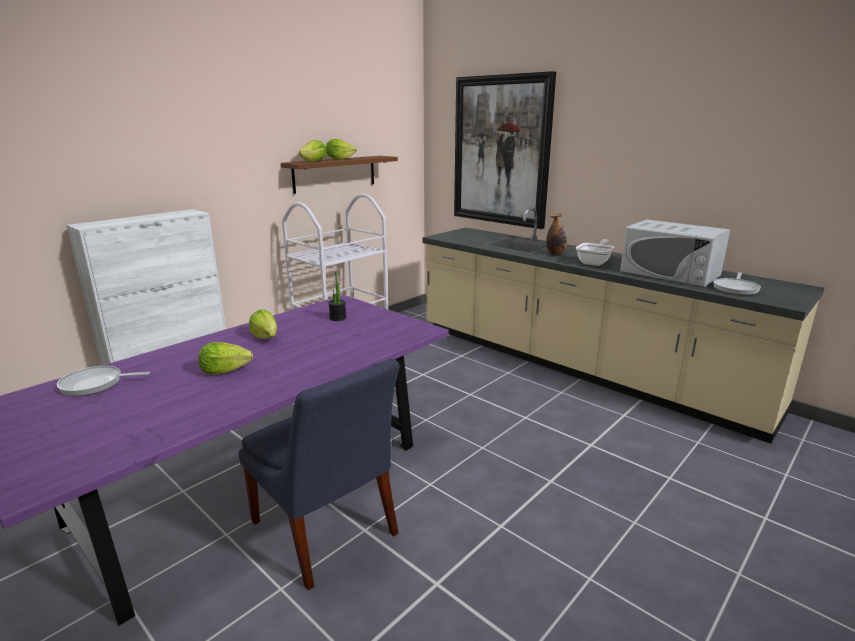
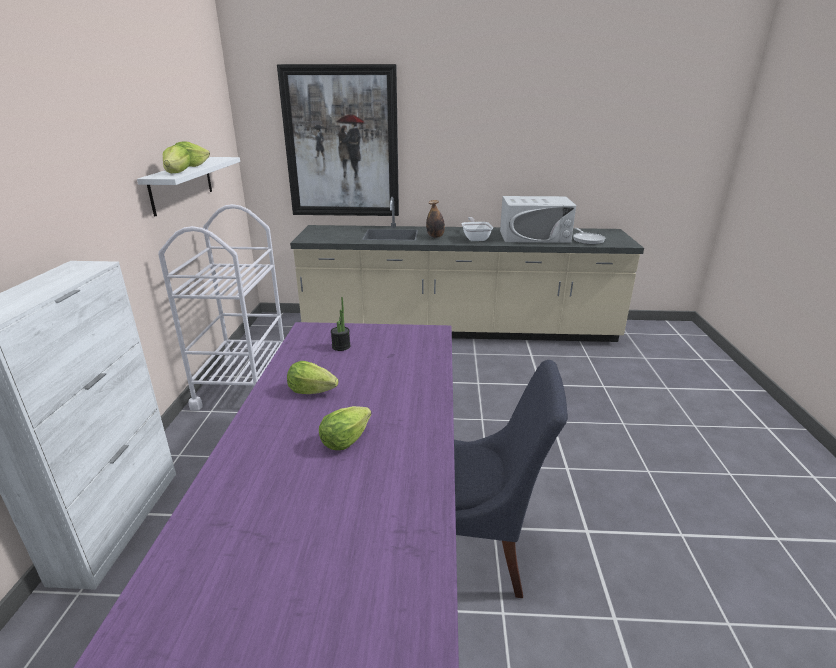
camera: 40 degrees left, 5 degrees up
frying pan [57,366,150,396] -> none
brown shelf [281,156,398,194] -> white shelf [137,157,240,217]

